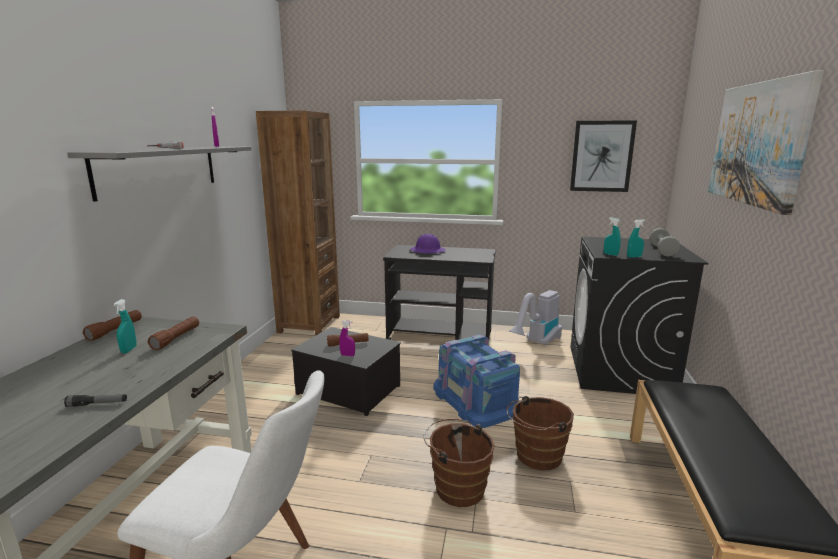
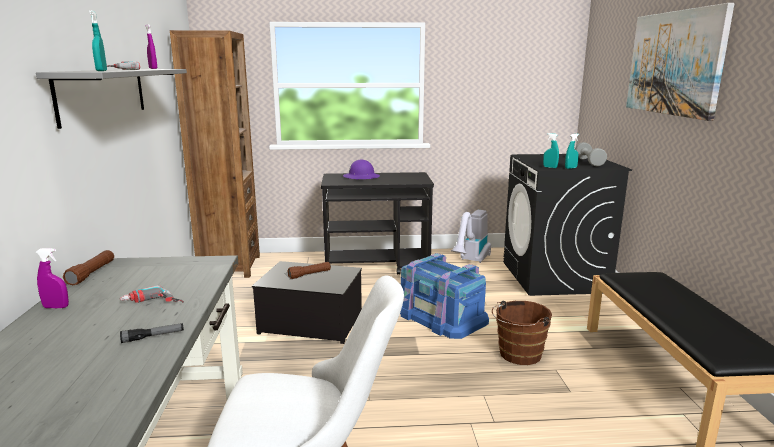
camera: 15 degrees left, 0 degrees up
turquoise spray bottle [113,299,137,353] -> turquoise spray bottle moved to [89,10,107,71]
brown flashlight [148,317,199,350] -> none
purple spray bottle [339,320,355,357] -> purple spray bottle moved to [36,248,69,309]
brown bucket [424,419,494,507] -> none
picture [570,121,637,192] -> none
none -> power drill [120,285,184,303]

